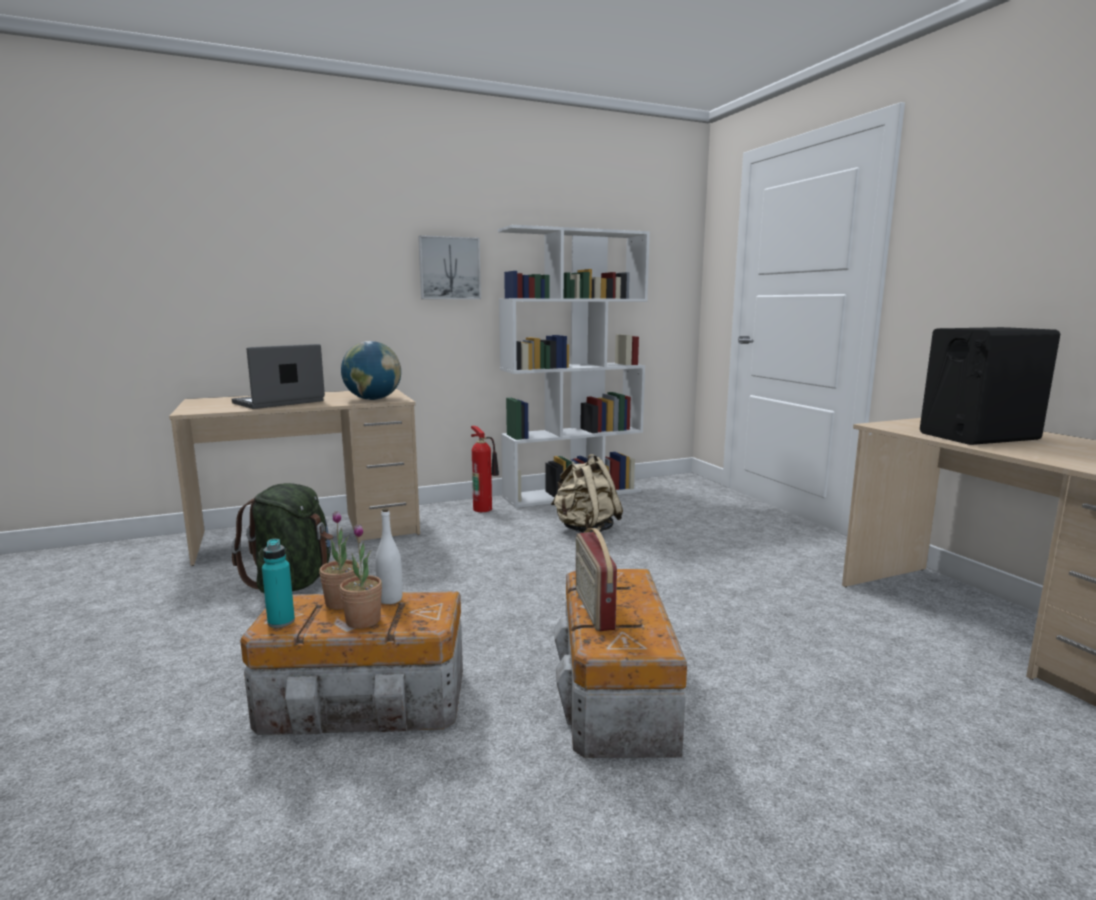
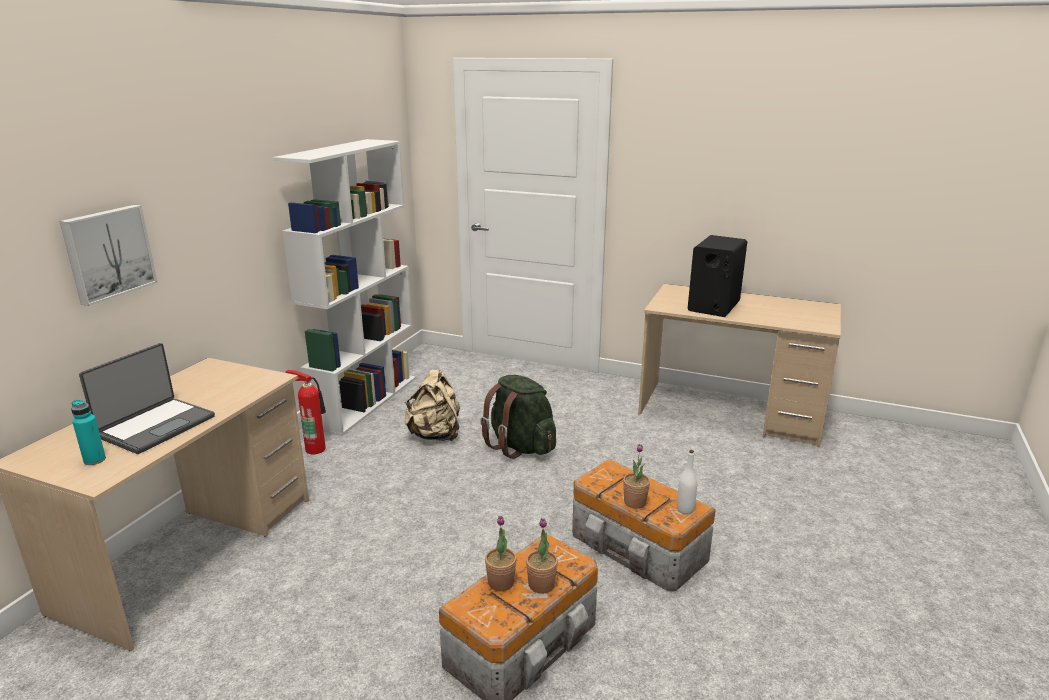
camera: 45 degrees left, 10 degrees up
green backpack [231,483,333,593] -> green backpack moved to [480,375,556,459]
laptop [232,344,325,409] -> laptop turned 150 degrees counterclockwise [79,343,215,454]
turquoise bottle [262,539,295,628] -> turquoise bottle moved to [71,400,106,465]
globe [341,341,401,400] -> none
white bottle [375,508,403,604] -> white bottle moved to [677,450,697,514]
picture [418,235,481,299] -> picture moved to [60,205,157,306]
radio [576,528,617,631] -> potted plant [623,444,650,509]

